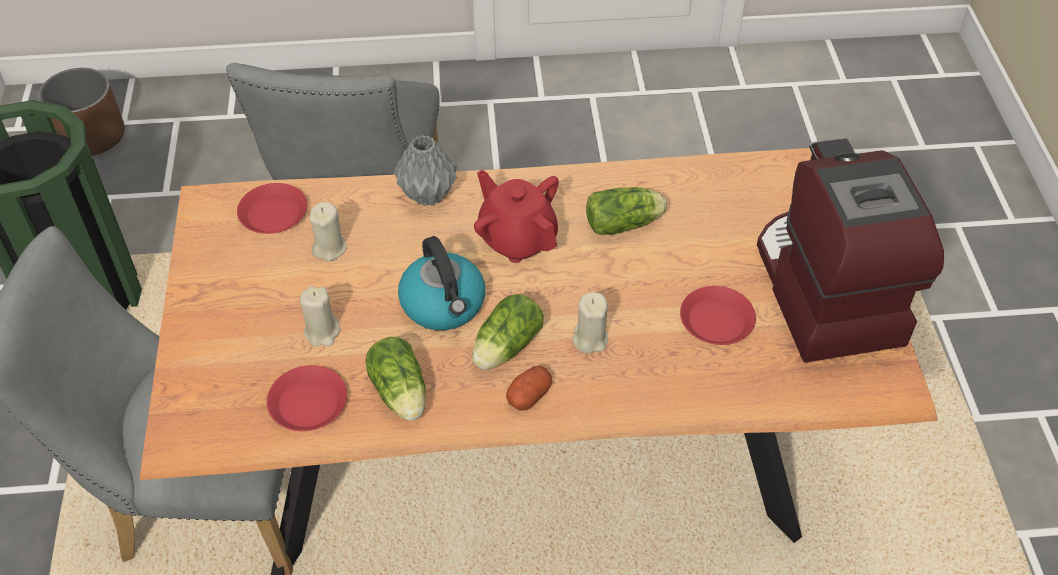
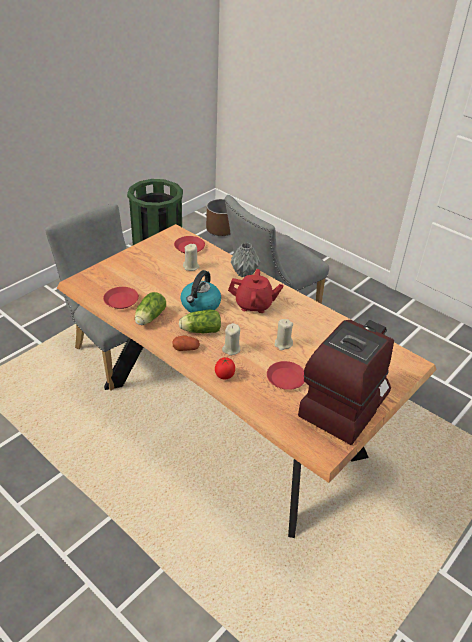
camera: 45 degrees right, 10 degrees down
beige candle [300,286,340,346] -> beige candle moved to [274,319,293,350]
red teapot [474,170,559,263] -> red teapot turned 90 degrees clockwise [228,269,283,313]
lettuce [586,187,667,235] -> none
none -> tomato [215,357,235,379]

